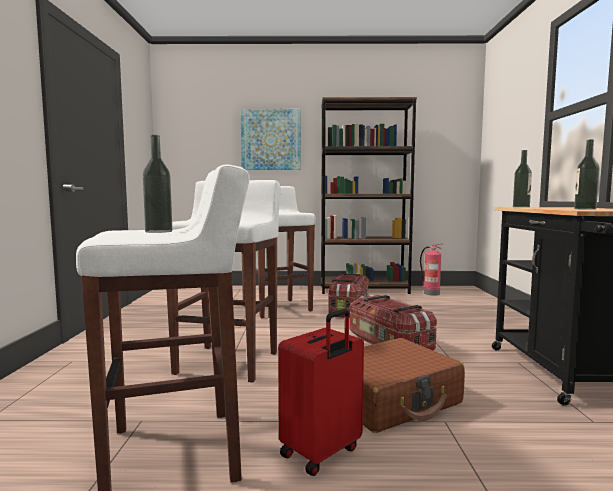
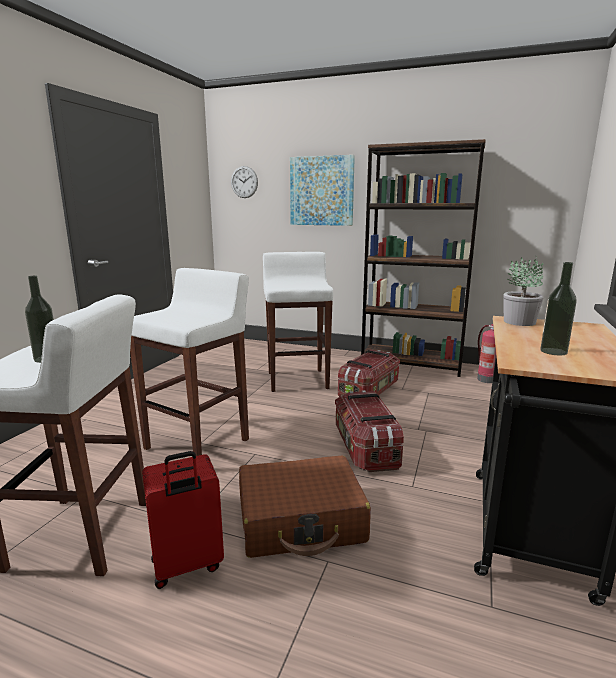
camera: 20 degrees right, 10 degrees up
bottle [513,150,532,207] -> potted plant [503,256,544,326]
none -> wall clock [231,166,258,198]

